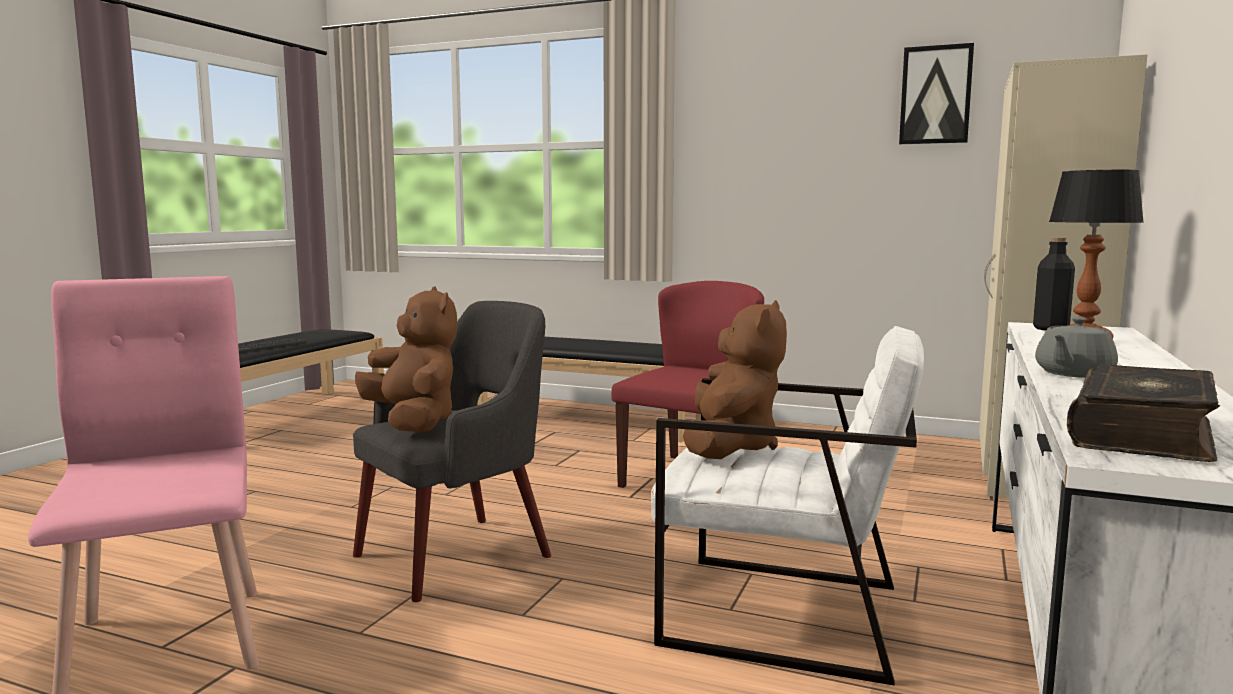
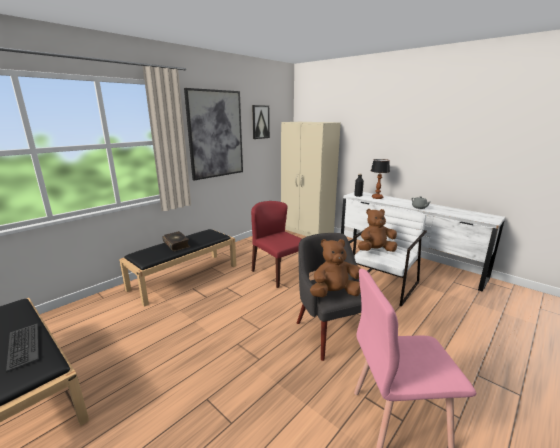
camera: 70 degrees left, 10 degrees up
brown plush toy [683,300,787,459] -> brown plush toy turned 45 degrees counterclockwise [358,209,397,252]
book [1067,364,1220,462] -> book moved to [162,231,190,252]
none -> picture [184,88,243,180]

